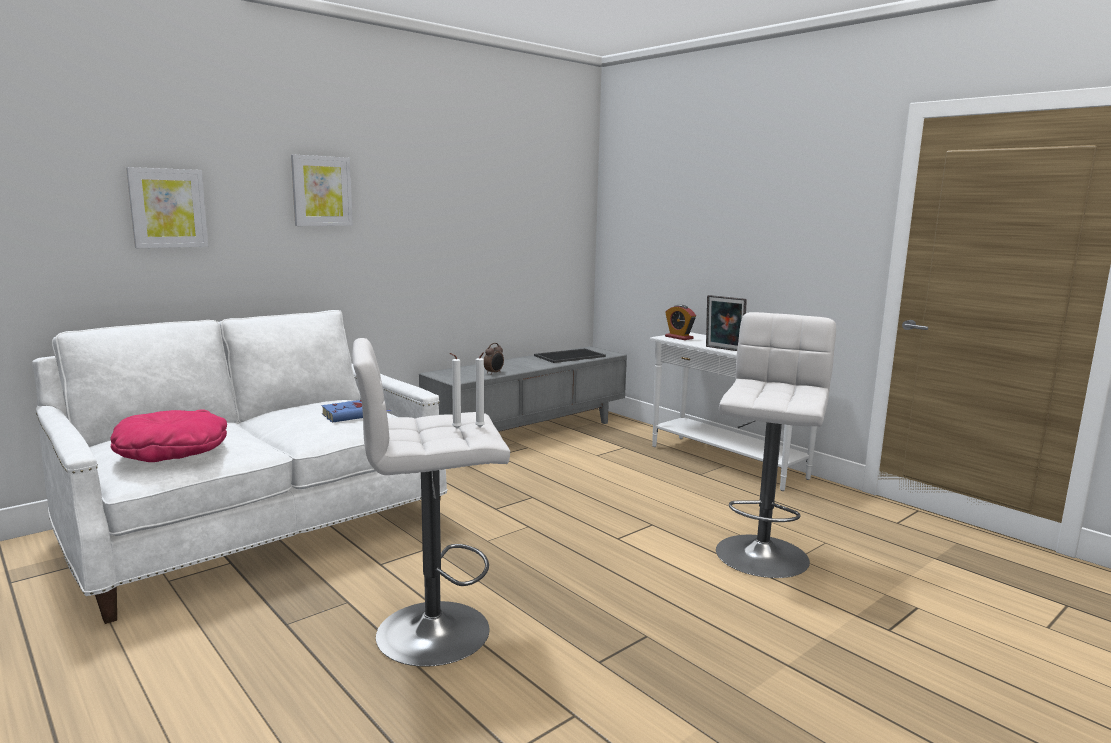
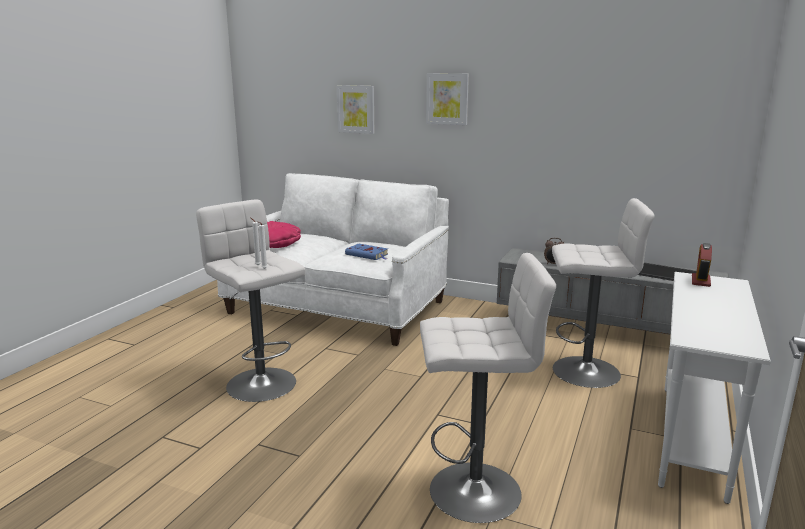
camera: 65 degrees right, 5 degrees up
picture frame [706,295,747,351] -> none
none -> white stool [552,198,655,388]

